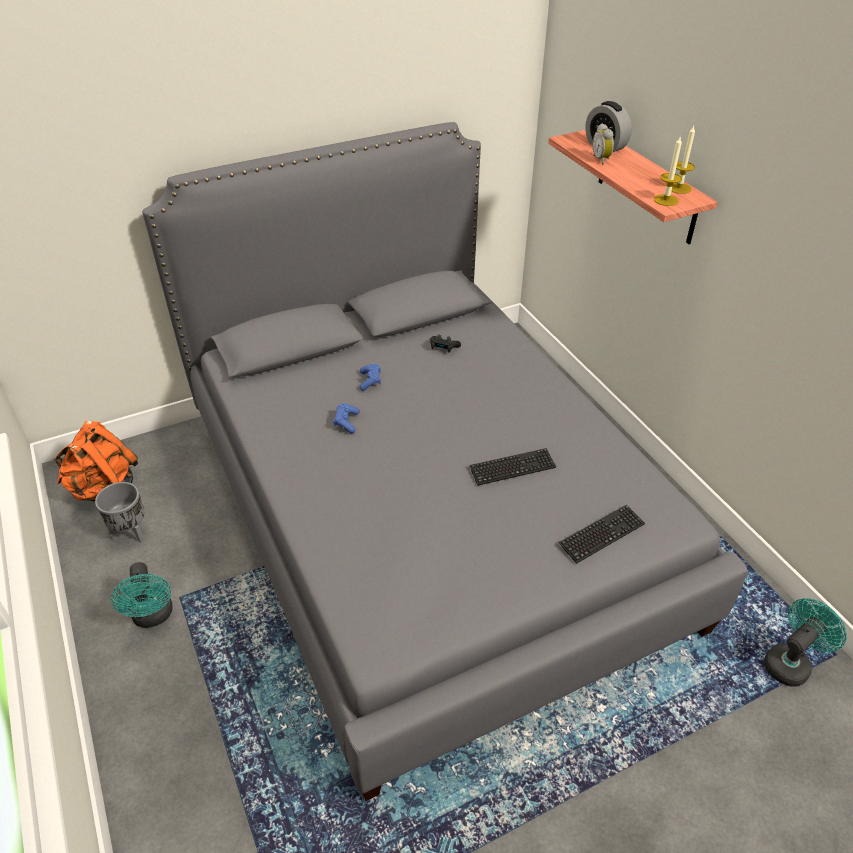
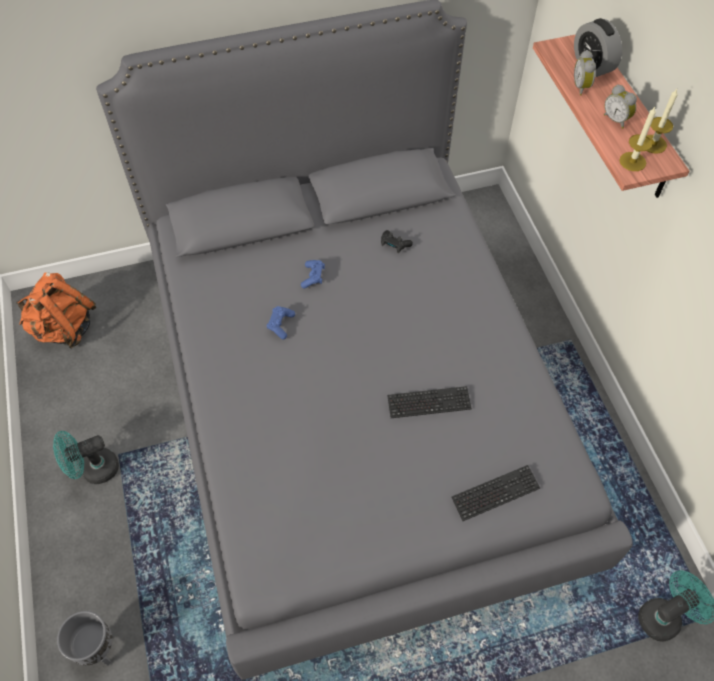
camera: 10 degrees right, 15 degrees up
grey planter [95,482,144,543] -> grey planter moved to [57,611,112,666]
turquoise fan [111,562,173,628] -> turquoise fan turned 75 degrees clockwise [53,431,119,484]
none -> alarm clock [604,85,637,129]

